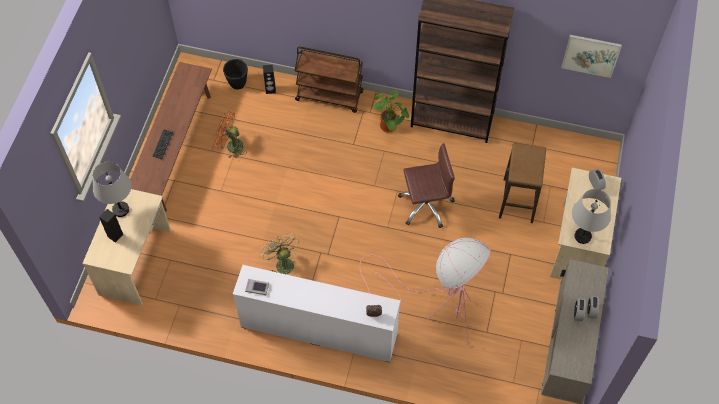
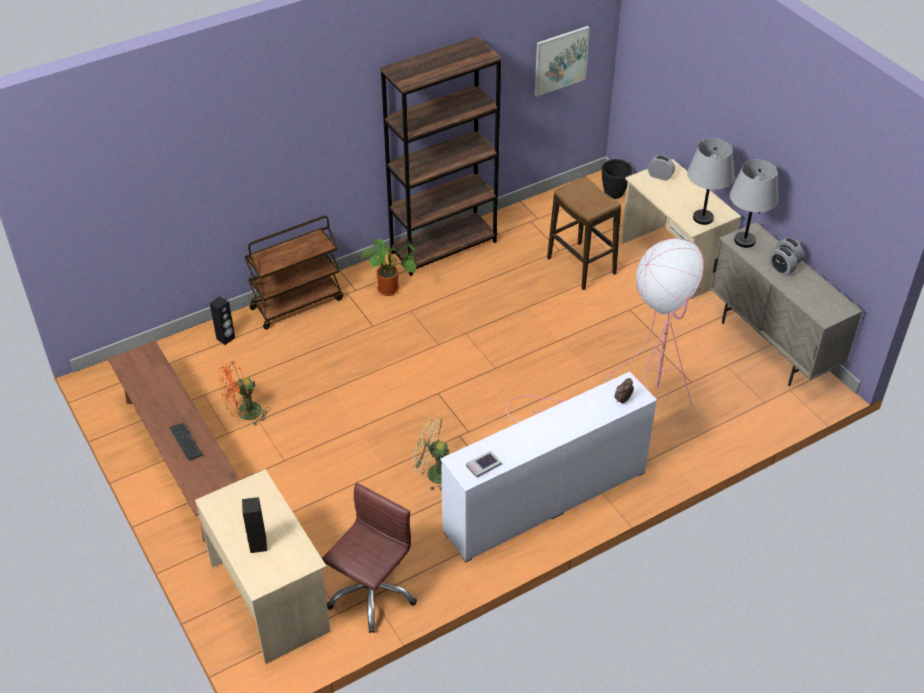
camera: 45 degrees left, 15 degrees down
grey table lamp [93,162,131,217] -> grey table lamp moved to [730,160,778,248]
black planter [223,59,248,89] -> black planter moved to [601,159,633,199]
brown office chair [398,143,455,228] -> brown office chair moved to [322,483,417,633]

